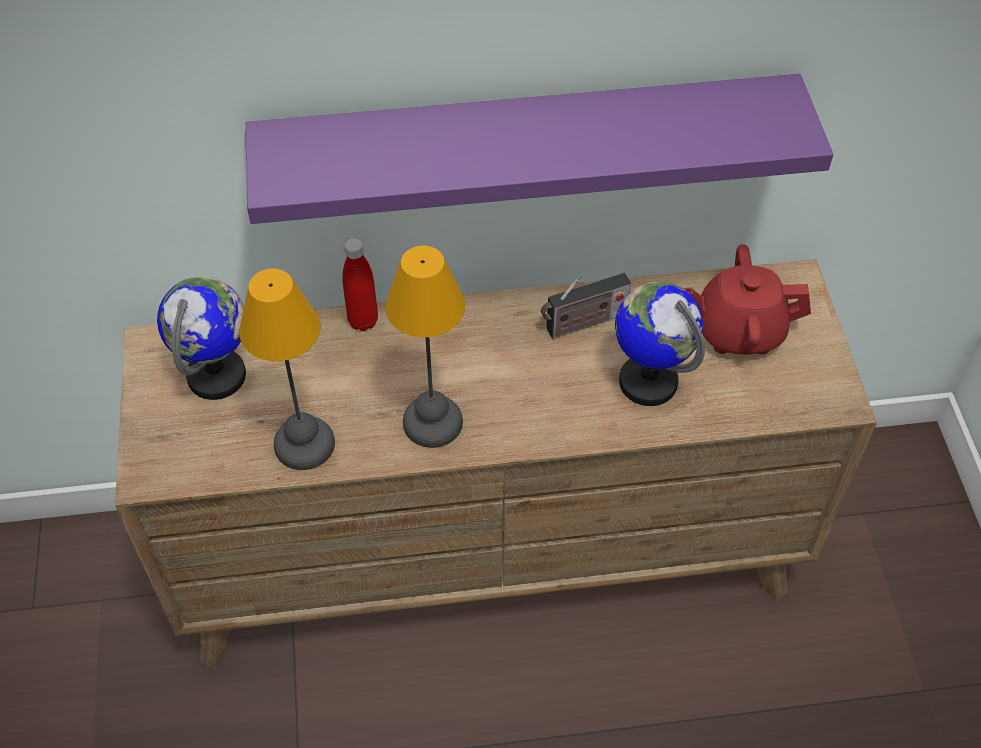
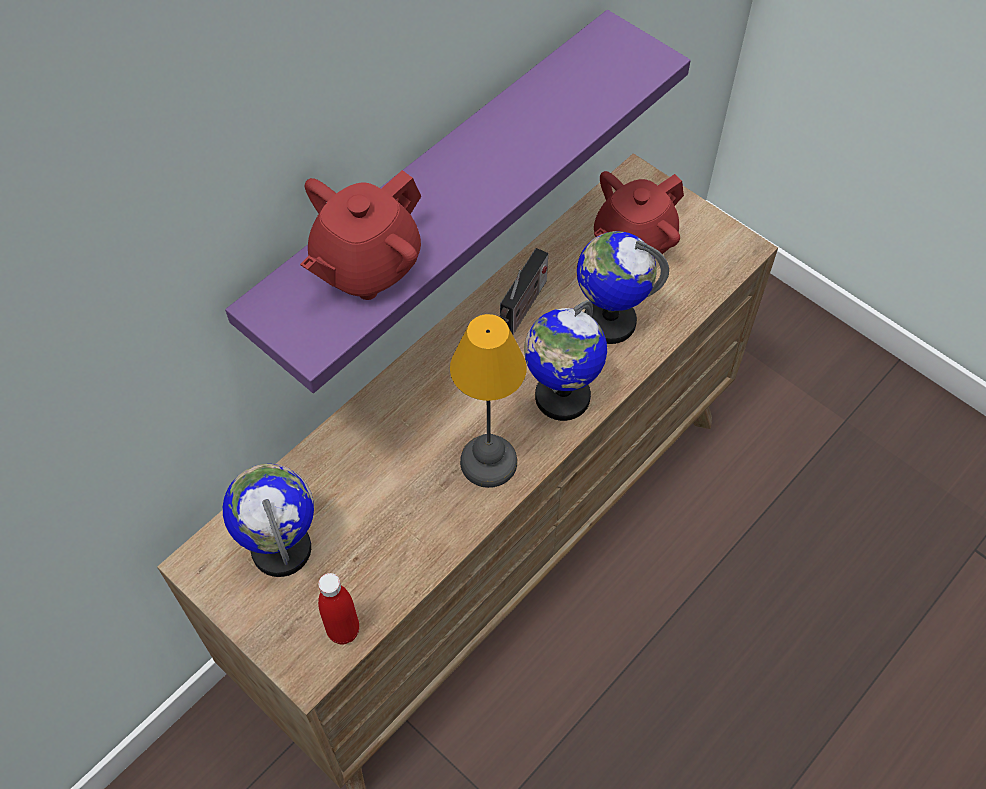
camera: 40 degrees left, 5 degrees up
table lamp [239,269,335,470] -> none
red bottle [342,238,378,331] -> red bottle moved to [318,573,359,645]
none -> red teapot [300,170,421,300]
none -> globe [524,300,607,421]

